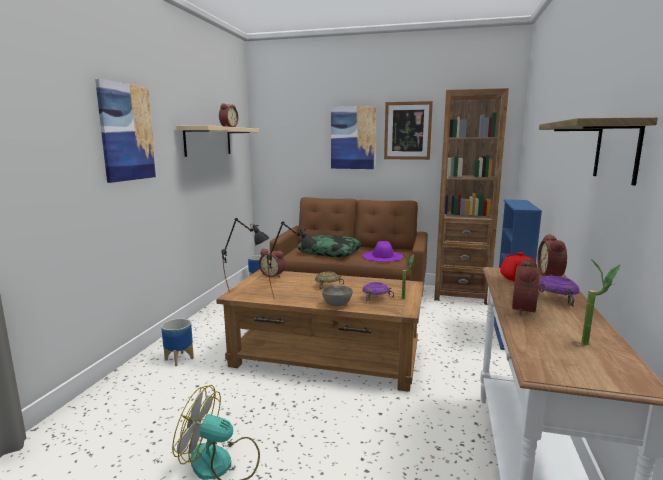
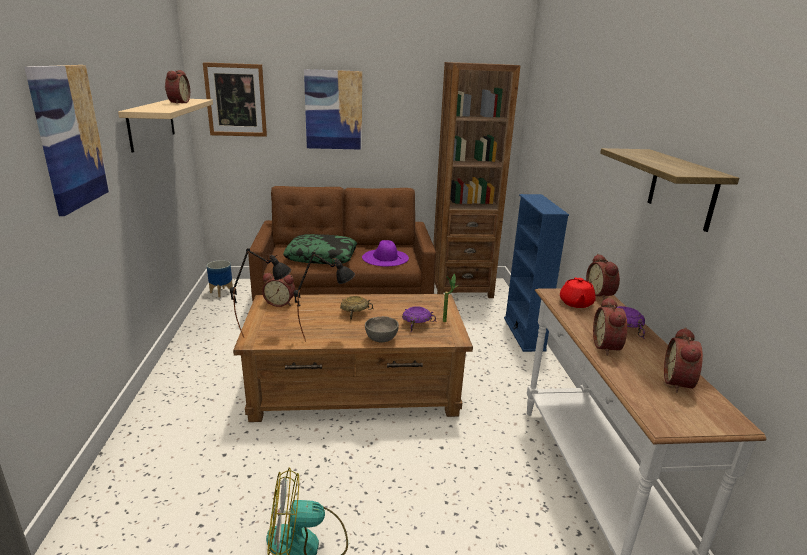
camera: 20 degrees left, 10 degrees up
planter [161,318,194,366] -> none
picture [384,101,433,160] -> picture moved to [203,62,267,137]
potted plant [581,258,620,345] -> alarm clock [664,327,703,393]

